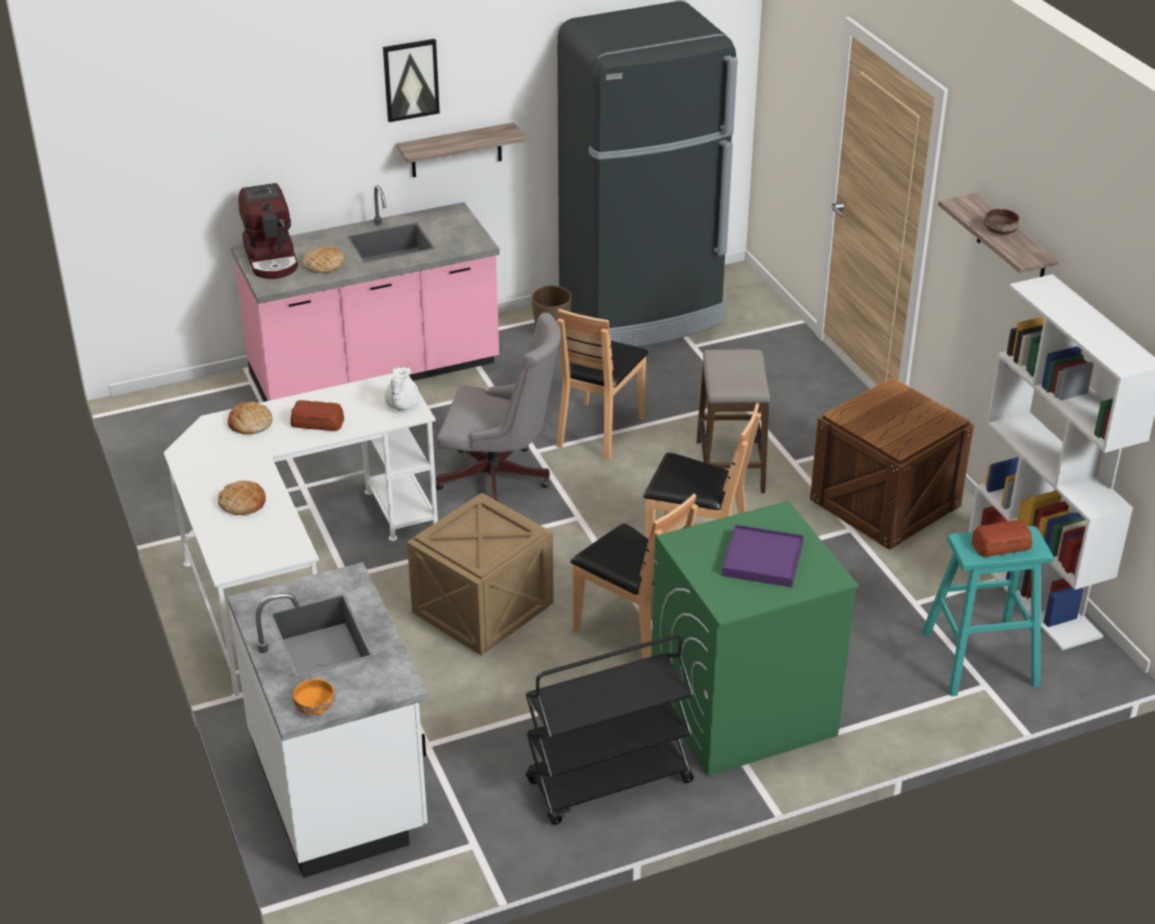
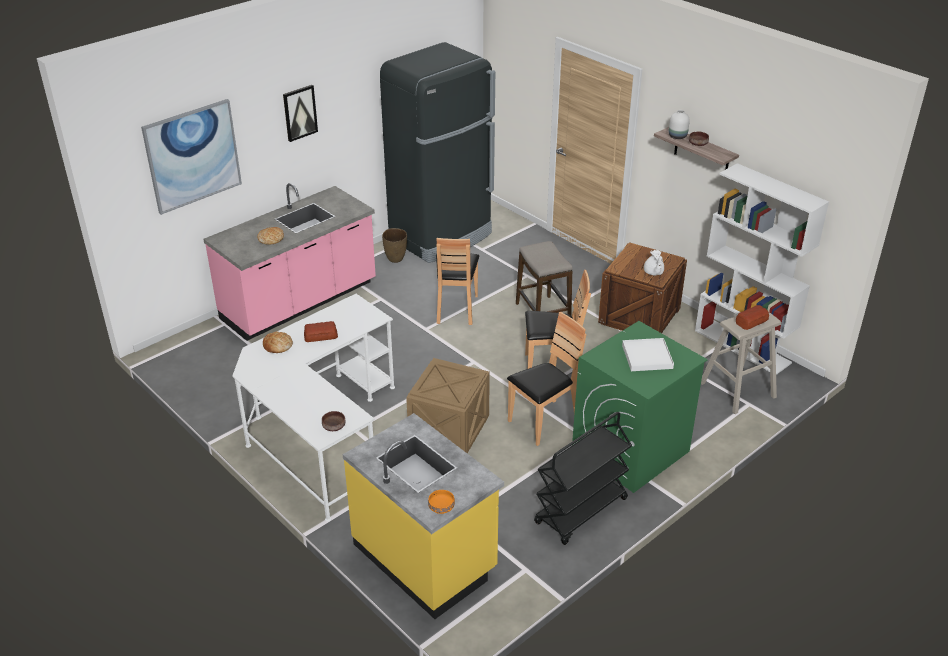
camera: 20 degrees left, 0 degrees up
bread [218,481,266,515] -> none
white counter [227,562,429,878] -> yellow counter [343,413,504,619]
coffee machine [238,183,298,279] -> none
white teapot [385,366,420,410] -> white teapot moved to [644,250,664,276]
shelf [396,122,527,177] -> none
grey office chair [436,313,561,501] -> none
brown chair [570,494,698,659] -> brown chair turned 60 degrees counterclockwise [507,312,587,446]
purple tray [722,525,804,587] -> white tray [622,338,674,371]
turquoise stool [922,526,1054,696] -> beige stool [701,312,781,414]
none -> picture [141,99,242,215]
none -> brown bowl [322,411,346,431]
none -> white vase [669,110,690,139]

